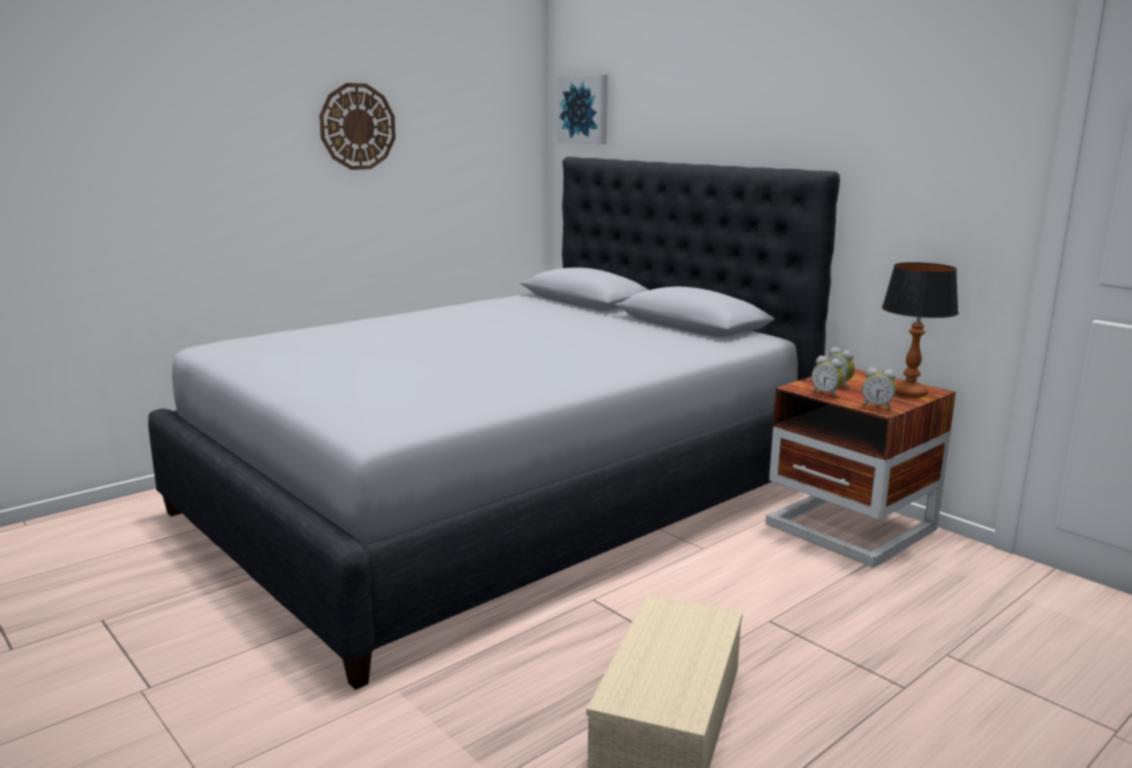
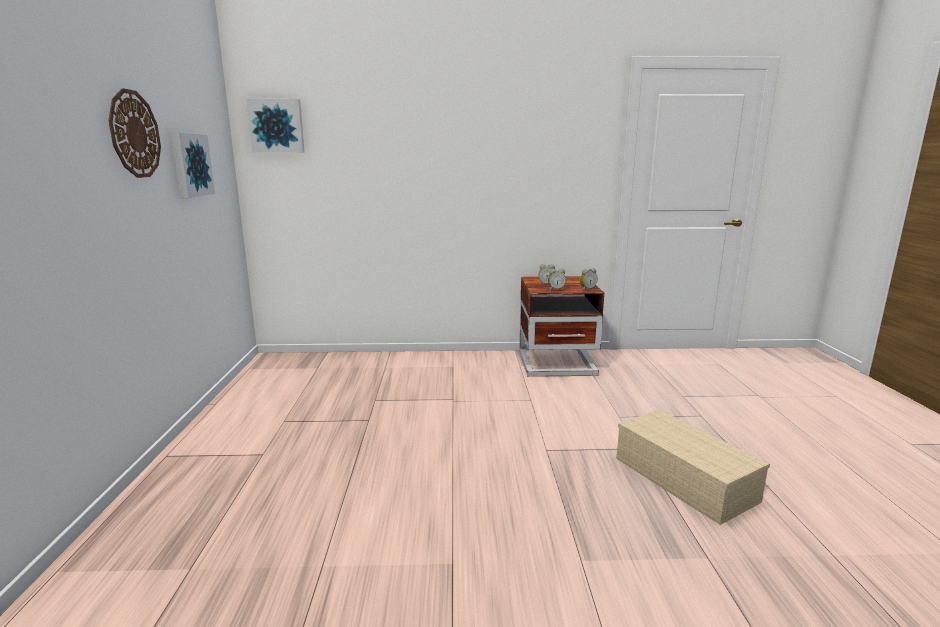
camera: 50 degrees left, 0 degrees up
grey bed [148,157,840,690] -> none
table lamp [882,262,959,398] -> none
none -> picture [171,132,215,198]

